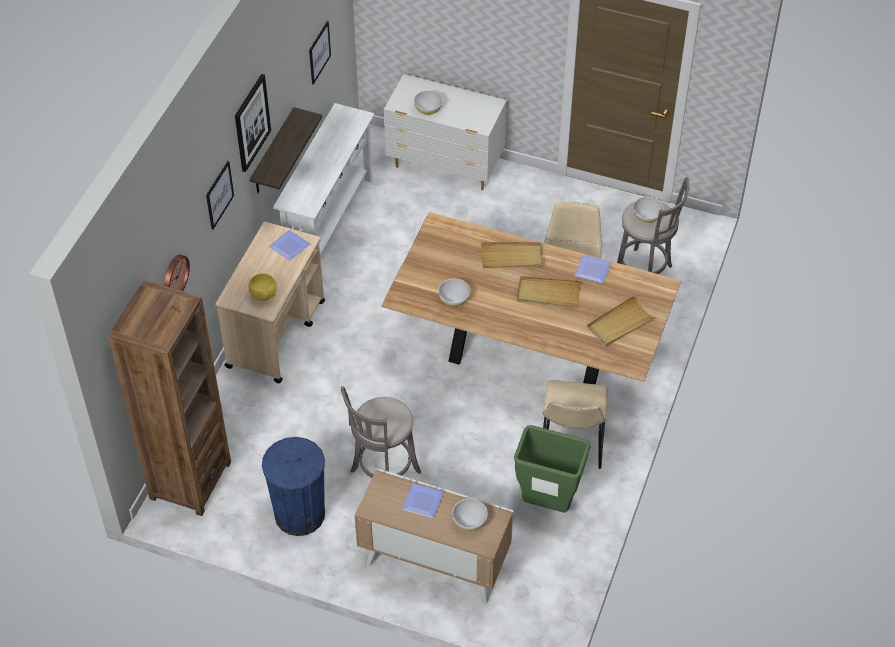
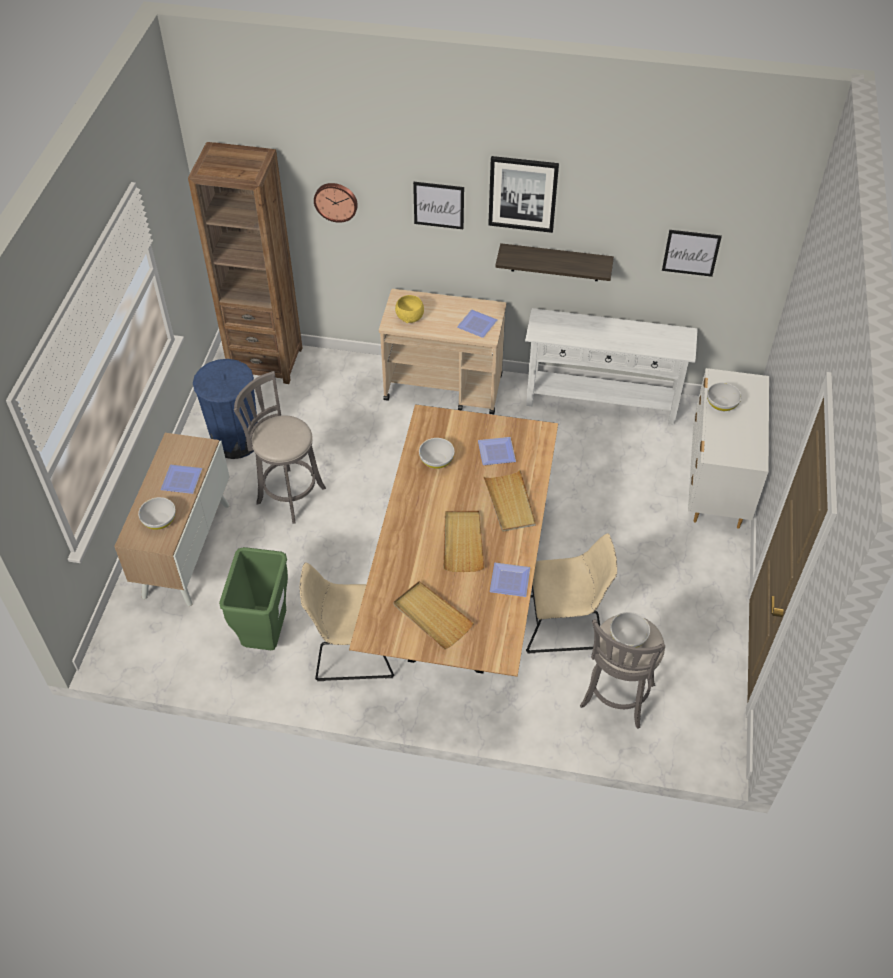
camera: 80 degrees right, 0 degrees up
none -> plate [478,437,516,465]

